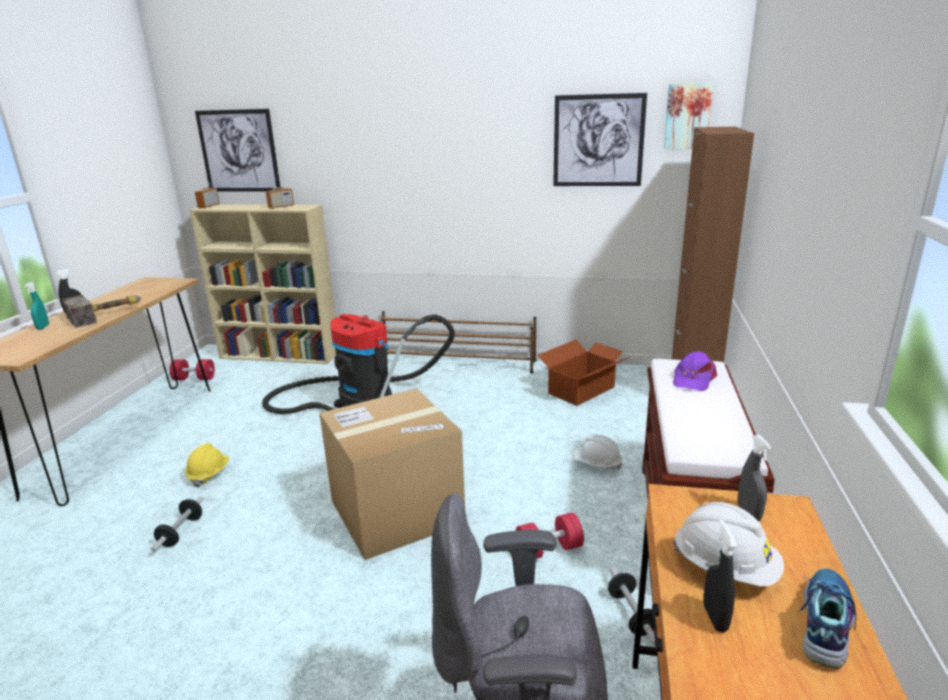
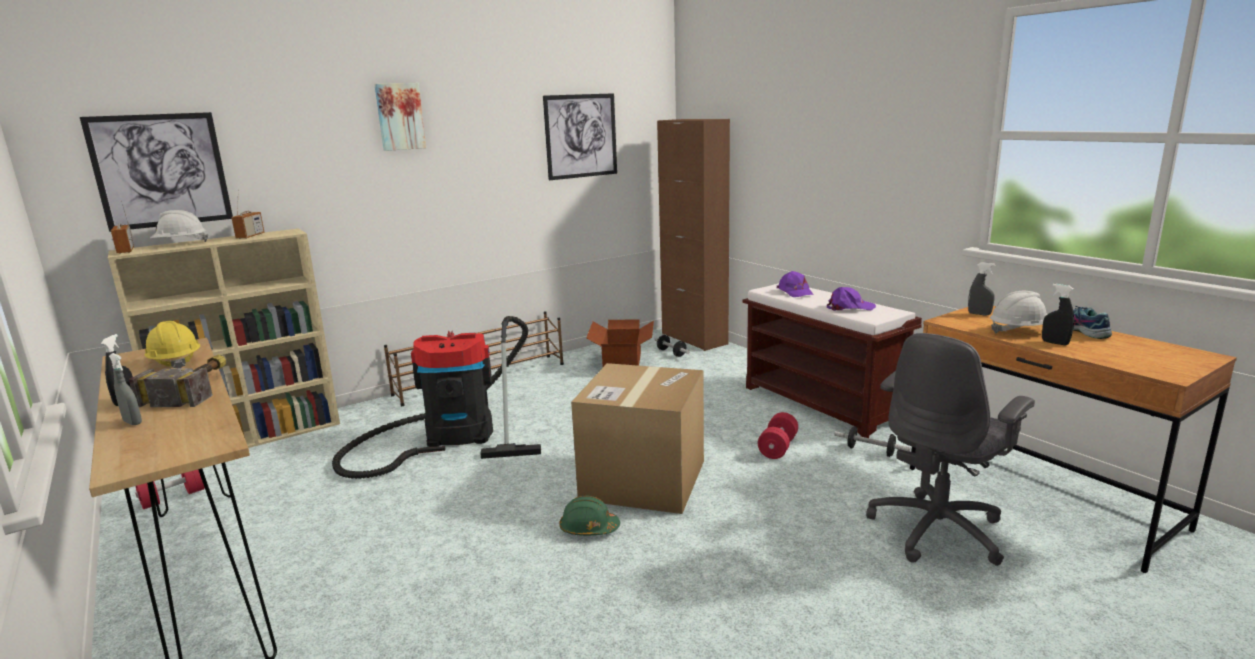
camera: 45 degrees left, 5 degrees down
turquoise spray bottle [25,282,49,330] -> grey spray bottle [109,353,142,425]
dumbbell [151,496,204,552] -> dumbbell moved to [654,335,689,357]
yellow hard hat [185,443,229,488] -> yellow hard hat moved to [145,321,200,368]
white hard hat [573,435,623,470] -> white hard hat moved to [150,210,209,242]
picture [664,82,713,149] -> picture moved to [374,83,426,151]
none -> green hard hat [559,495,620,536]
none -> purple cap [827,287,876,311]

